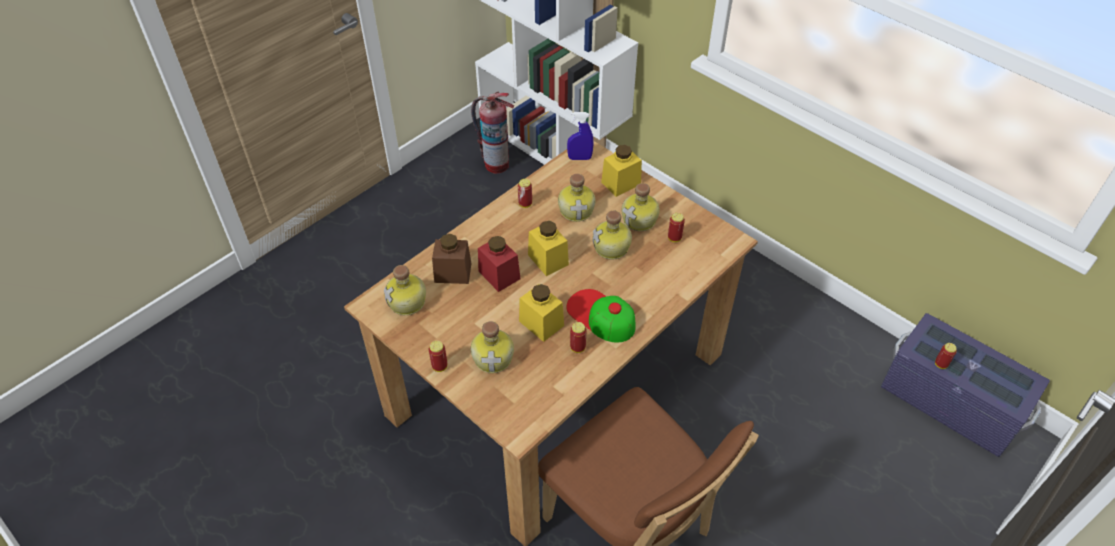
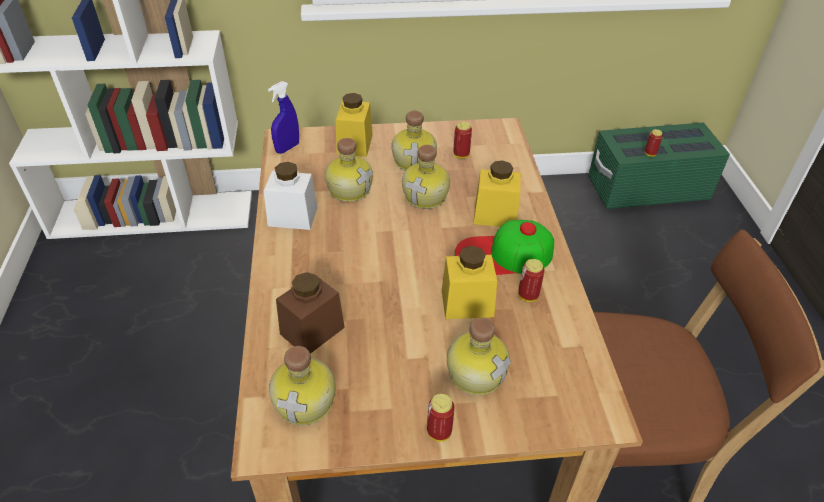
camera: 50 degrees left, 5 degrees down
fire extinguisher [471,91,514,174] -> none
red jar [478,236,521,292] -> none
can [518,179,532,208] -> white jar [264,162,317,230]
yellow jar [528,221,569,276] -> yellow jar moved to [473,160,521,227]
purple storage box [881,313,1050,457] -> green storage box [588,123,730,209]

